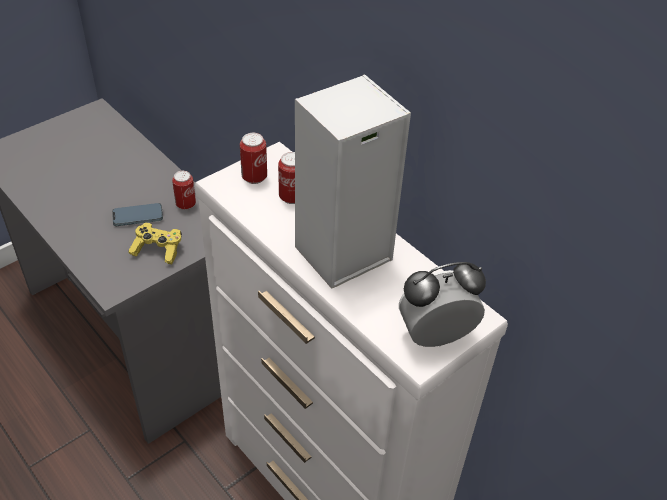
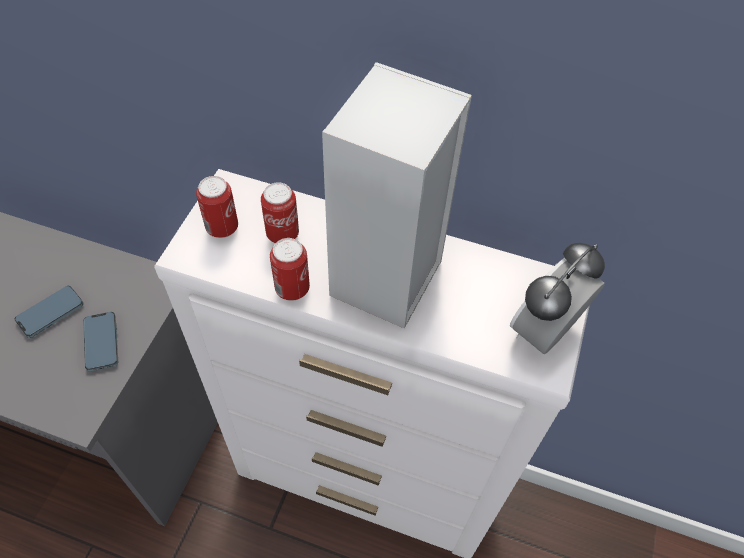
camera: 30 degrees left, 10 degrees up
yellow game controller [129,223,182,264] -> phone [83,312,118,371]
can [172,171,196,210] -> can moved to [270,238,310,301]

